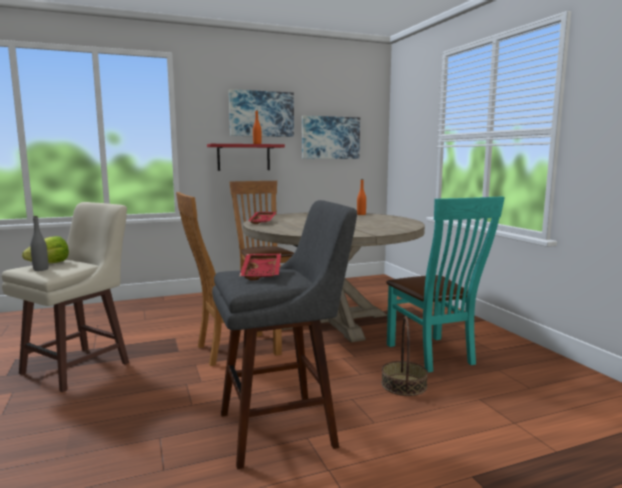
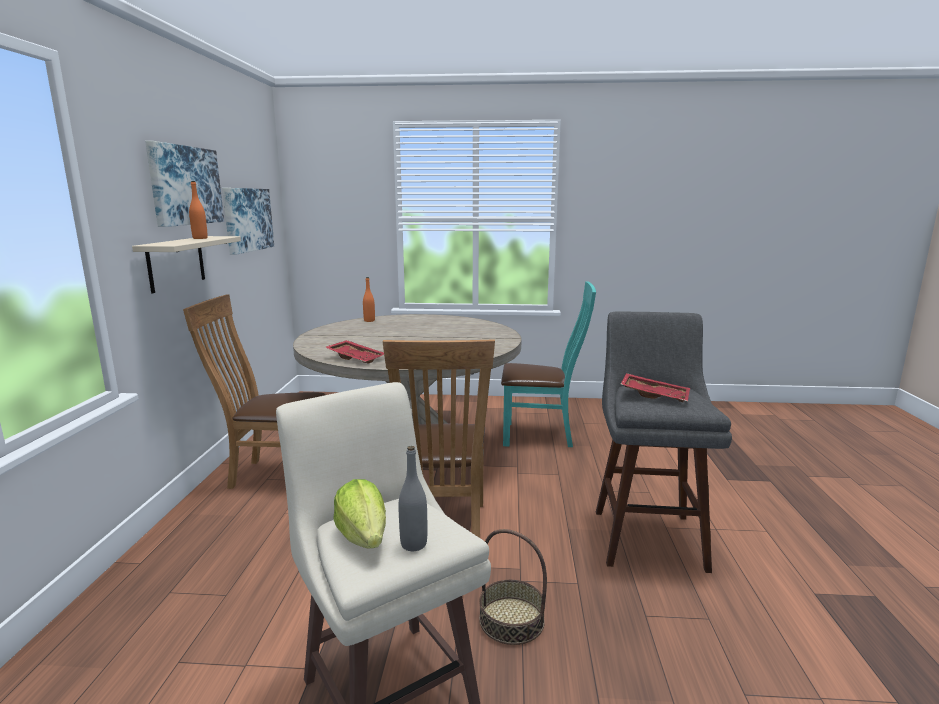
camera: 65 degrees left, 5 degrees up
red shelf [207,144,285,171] -> beige shelf [132,236,241,293]
basket [381,316,428,396] -> basket moved to [479,529,547,645]

